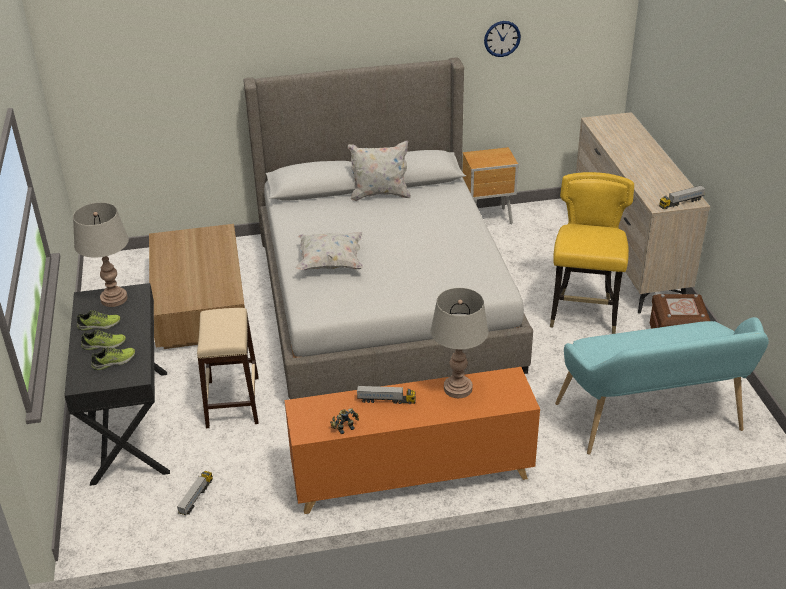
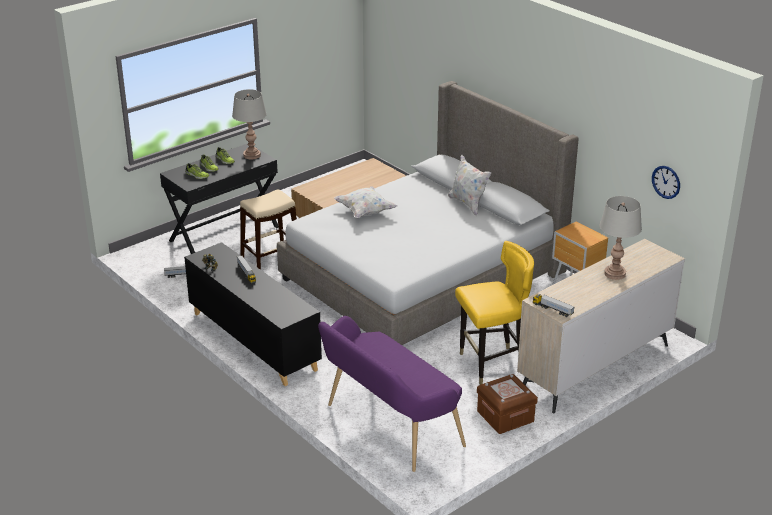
camera: 60 degrees right, 5 degrees down
orange cabinet [284,367,540,514] -> black cabinet [184,242,322,386]
grey table lamp [430,288,489,398] -> grey table lamp moved to [600,196,642,280]
wall clock [484,21,521,57] -> wall clock moved to [652,166,680,199]
turquoise bench [555,317,769,455] -> purple bench [318,316,466,472]

